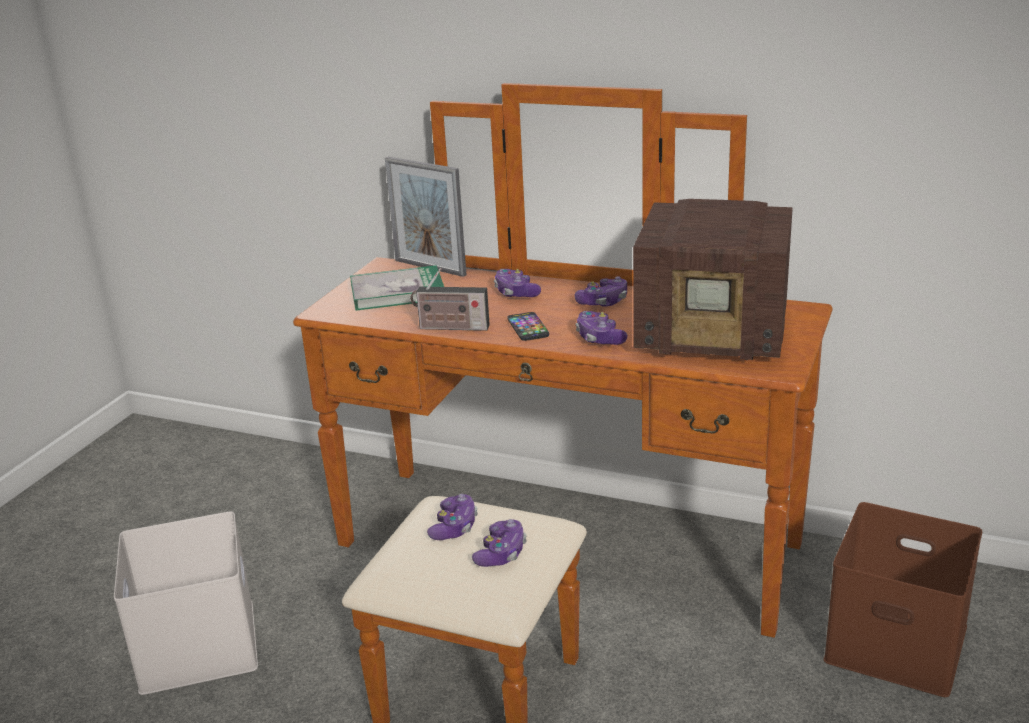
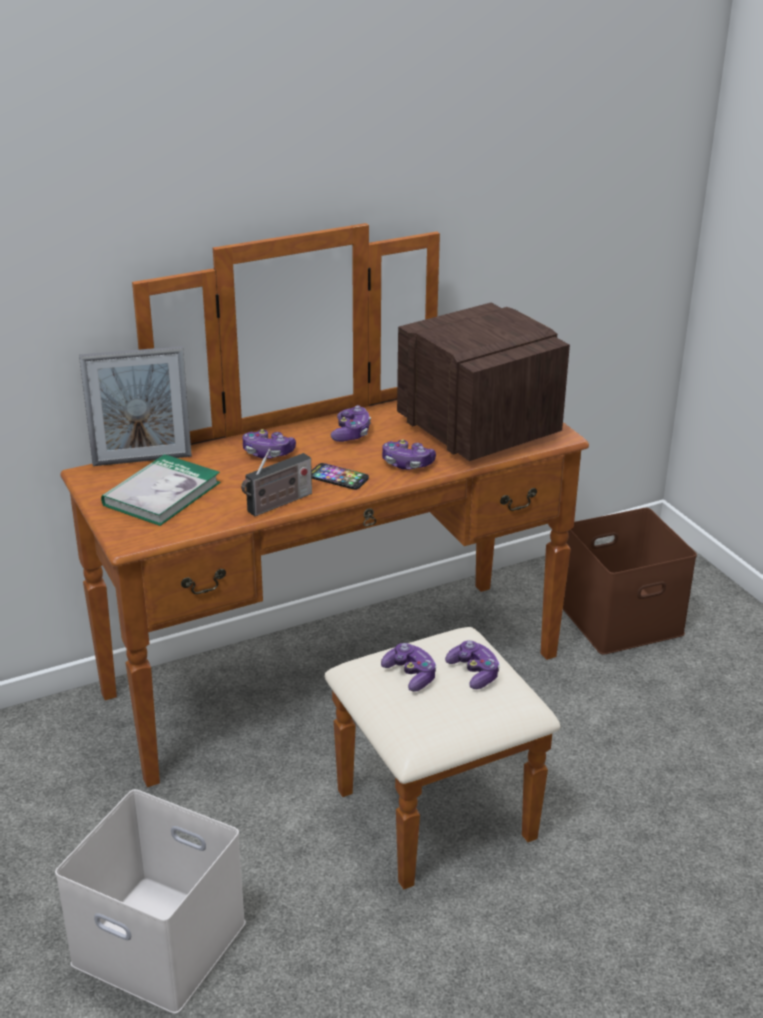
camera: 50 degrees left, 5 degrees up
radio [633,199,793,360] -> radio turned 90 degrees counterclockwise [397,303,570,461]

